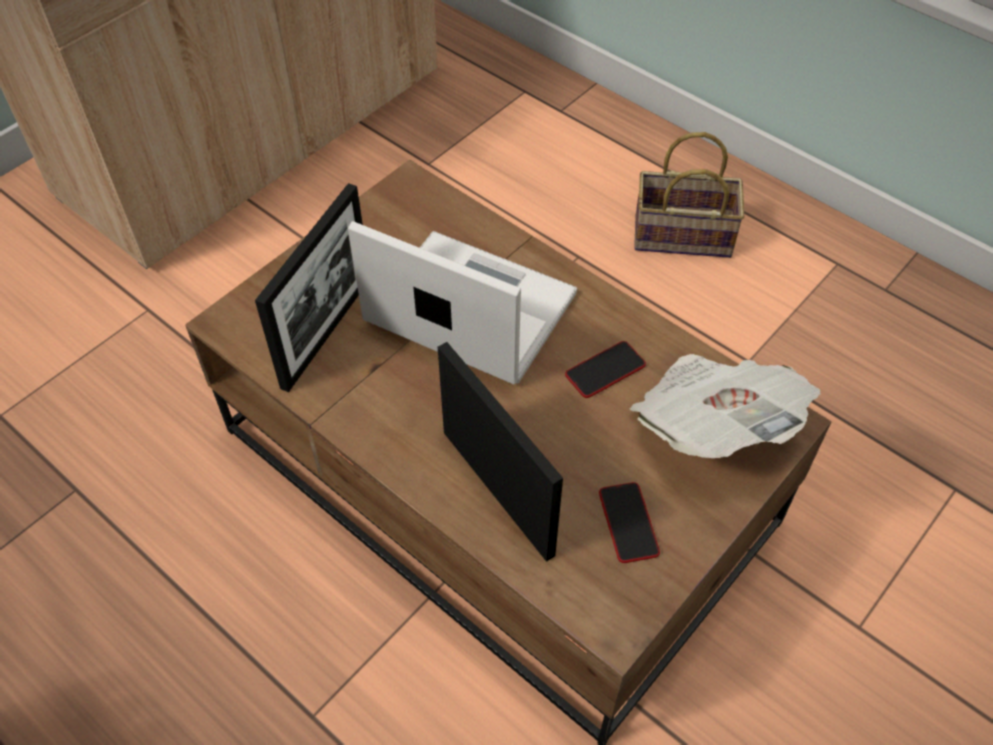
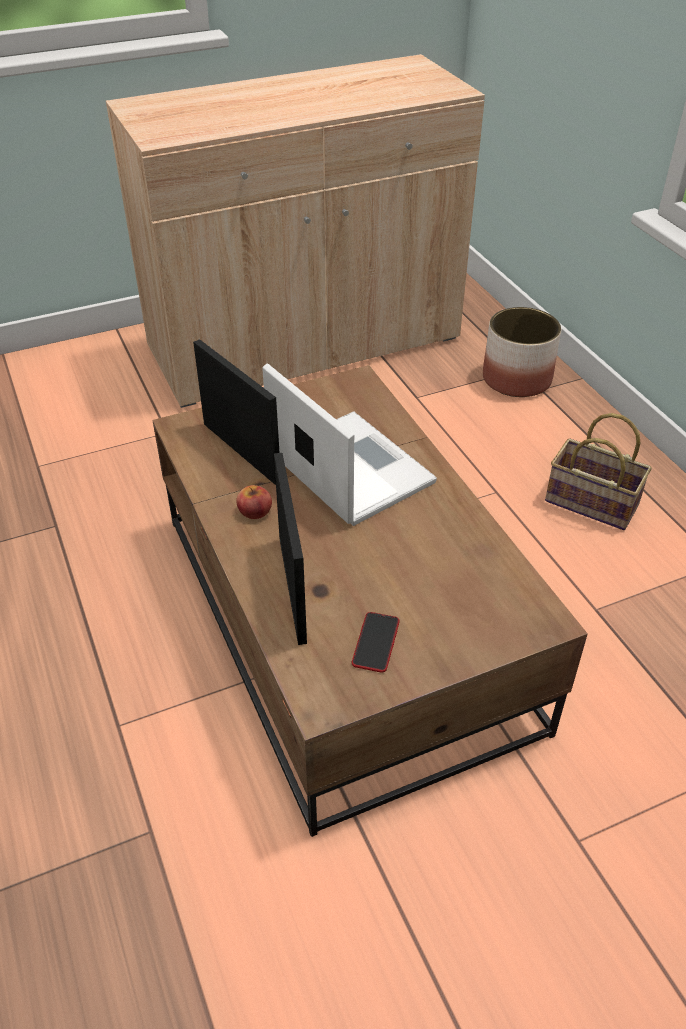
camera: 25 degrees right, 10 degrees down
picture frame [255,183,363,392] -> picture frame turned 90 degrees counterclockwise [193,339,280,485]
phone [565,341,646,398] -> none
newspaper [629,354,821,458] -> none
none -> apple [236,485,272,519]
none -> planter [483,307,561,397]

